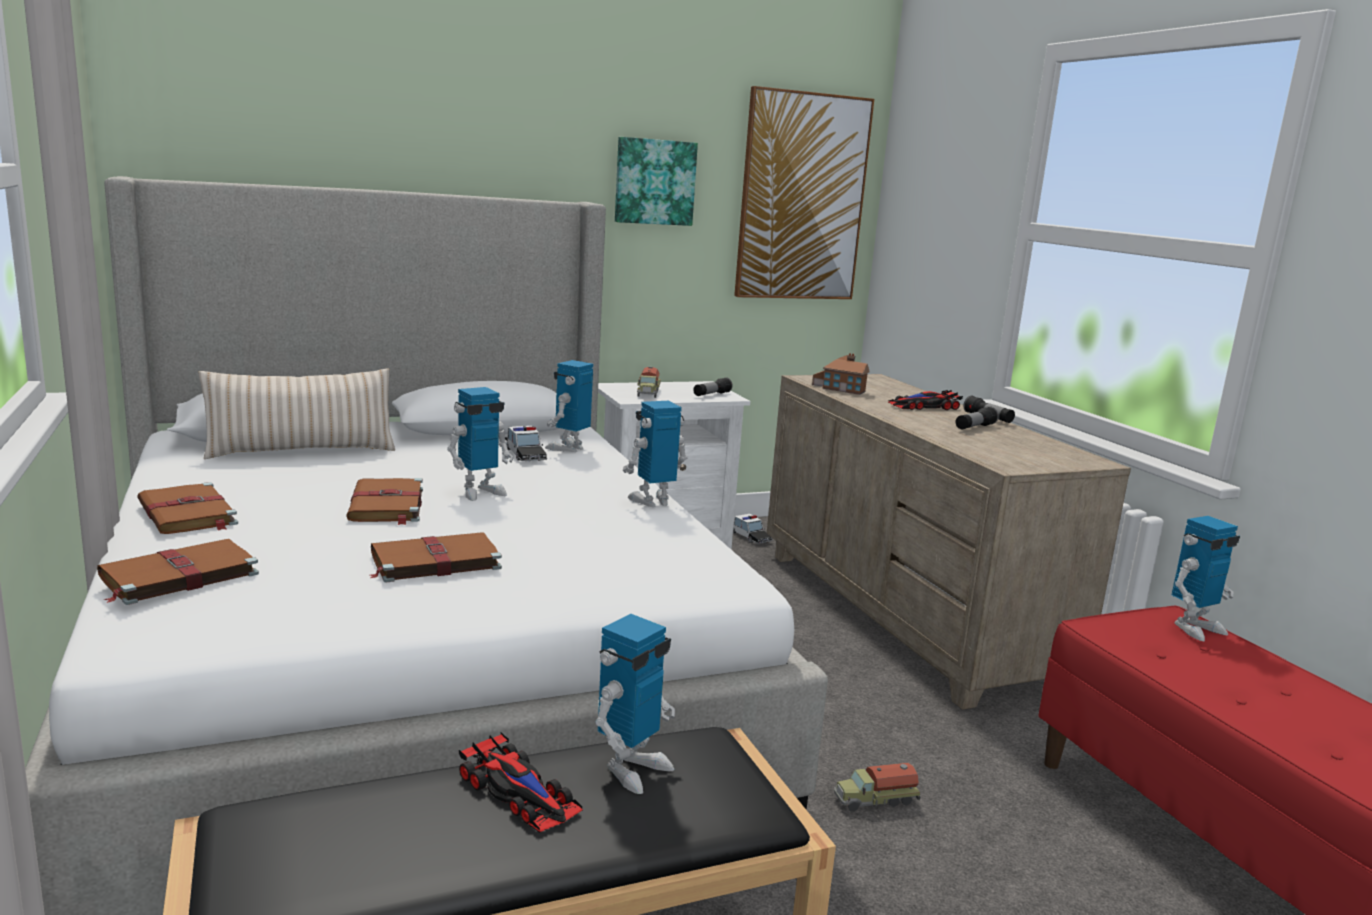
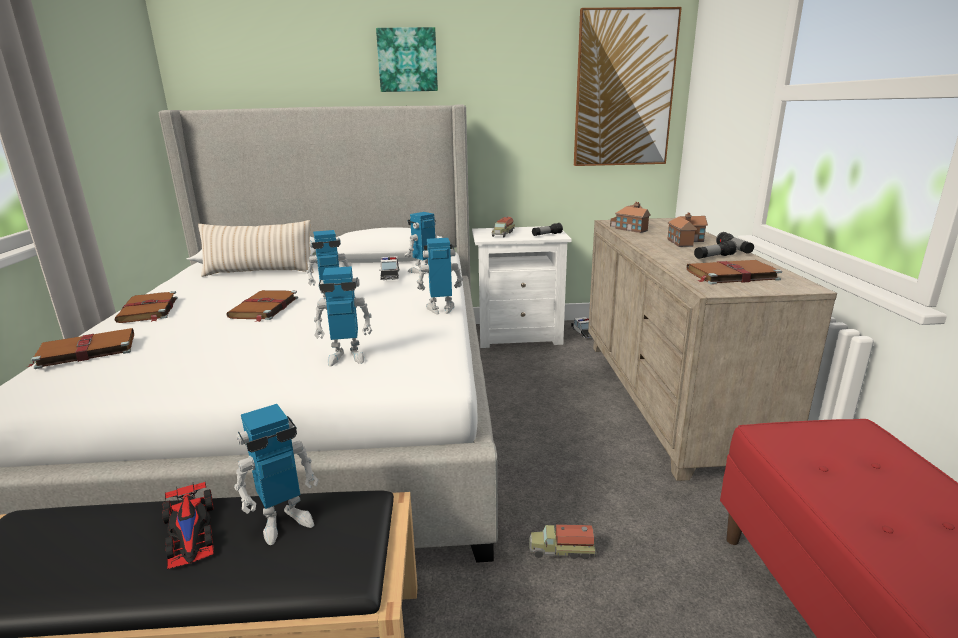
camera: 20 degrees right, 5 degrees up
brown book [370,532,502,583] -> brown book moved to [687,260,782,285]
picture [615,137,698,226] -> picture moved to [376,27,438,92]
toy car [888,390,963,410] -> toy house [667,212,708,247]
toy robot [1172,516,1240,641] -> toy robot moved to [314,266,372,366]

